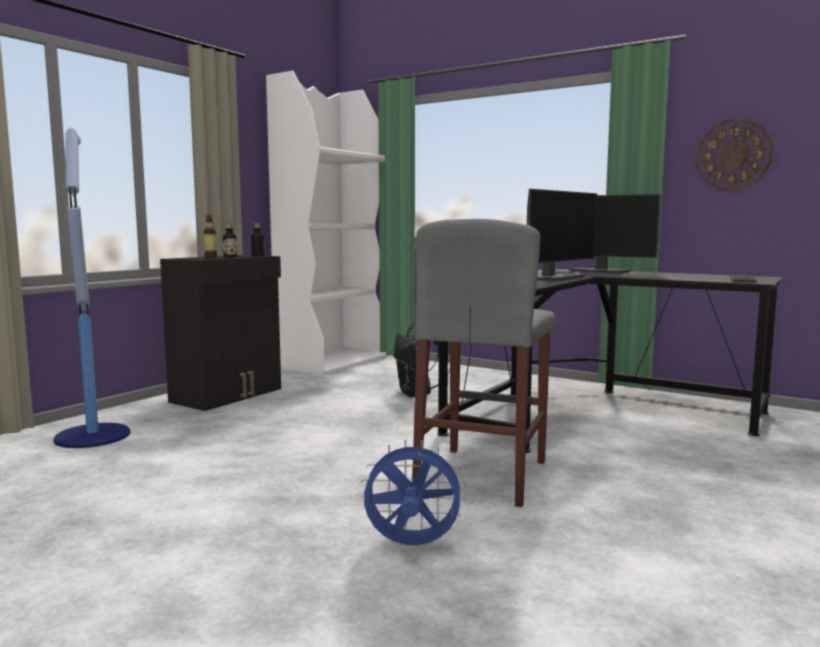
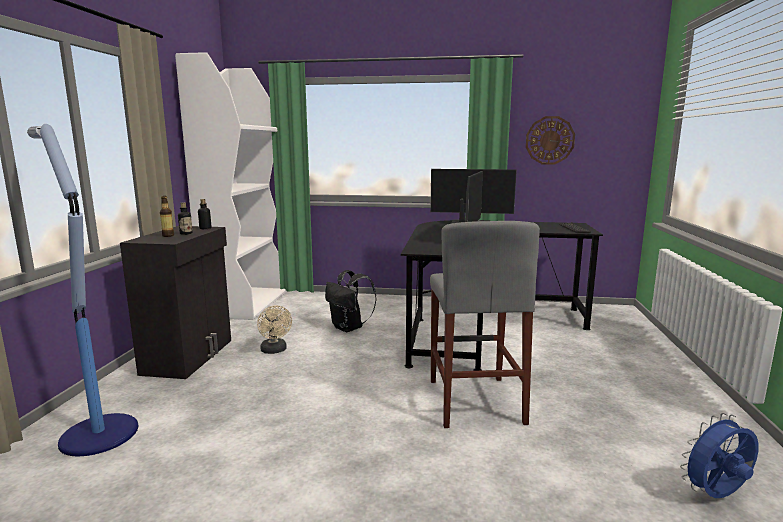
camera: 25 degrees left, 5 degrees up
blue fan [361,440,466,545] -> blue fan moved to [680,413,759,498]
none -> beige fan [257,305,292,354]

